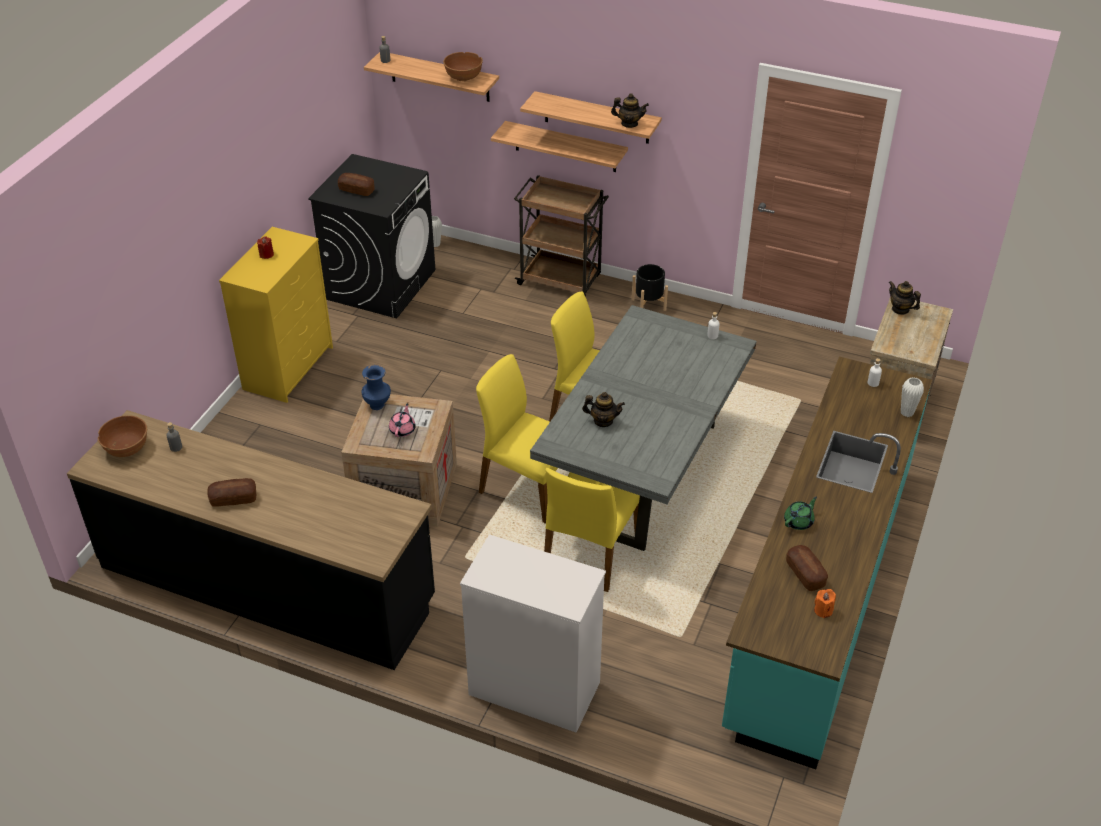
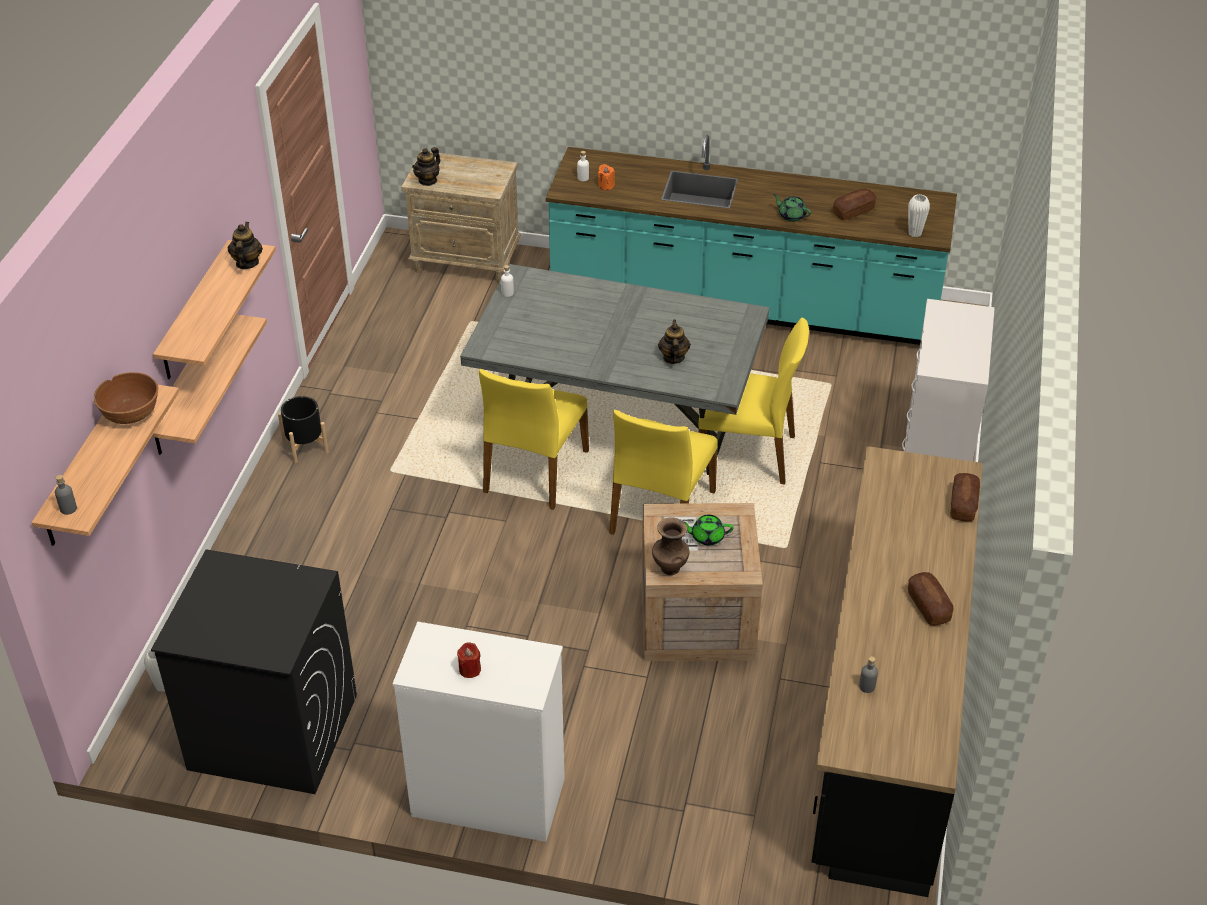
camera: 100 degrees left, 0 degrees up
brown bowl [98,415,147,457] -> none
yellow dresser [219,227,333,403] -> white dresser [392,622,565,842]
bread [338,173,375,196] -> bread moved to [950,473,980,522]
blue vase [362,365,391,410] -> brown vase [652,517,689,575]
pink teapot [389,403,416,437] -> green teapot [684,515,733,546]
brown cart [514,175,609,296] -> none
orange candle [814,589,836,618] -> orange candle moved to [598,164,615,190]
white vase [901,377,924,417] -> white vase moved to [908,194,930,237]

